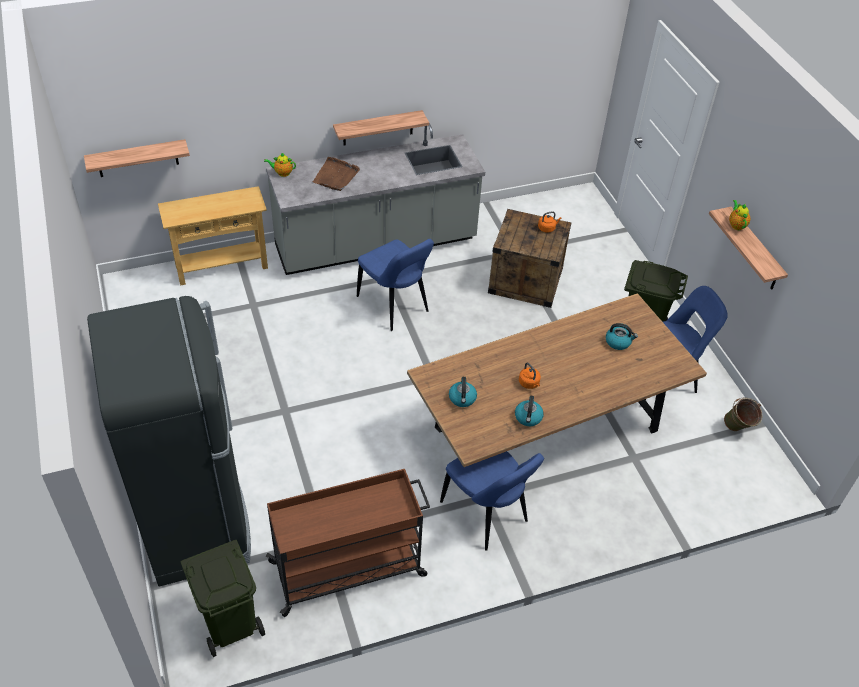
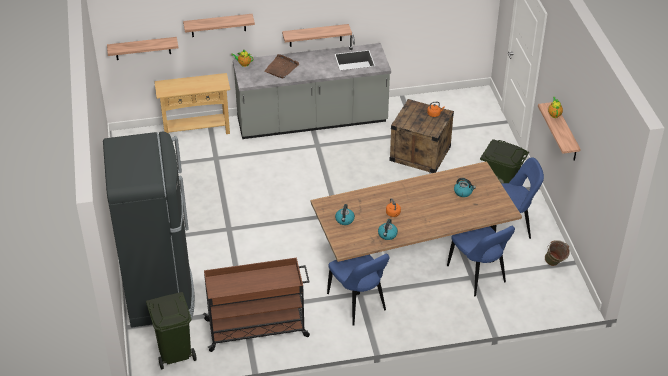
camera: 10 degrees right, 5 degrees down
blue chair [357,239,434,331] -> blue chair moved to [447,226,515,296]
none -> shelf [183,14,255,37]

